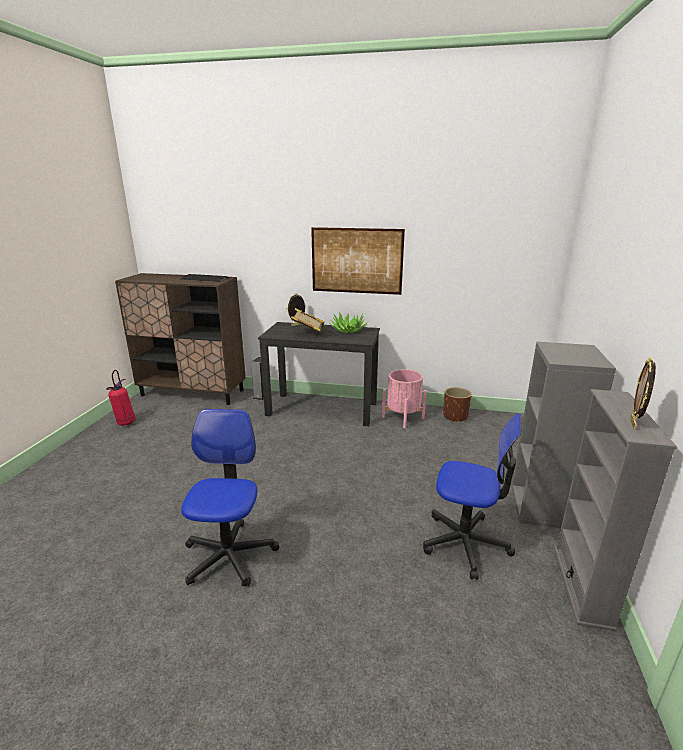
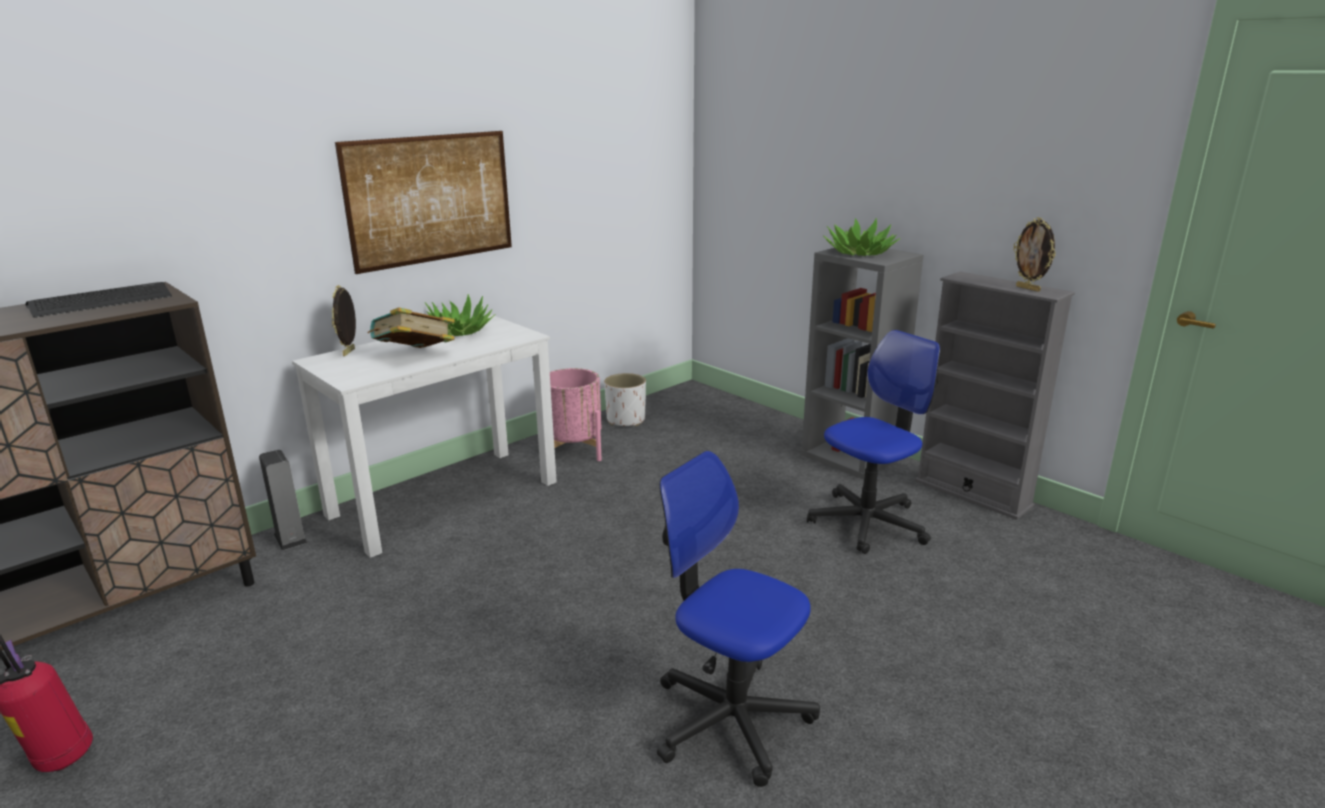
camera: 55 degrees left, 0 degrees up
black desk [258,322,380,426] -> white desk [292,315,557,558]
brown planter [443,387,472,422] -> white planter [604,373,646,426]
none -> potted plant [823,218,900,256]

